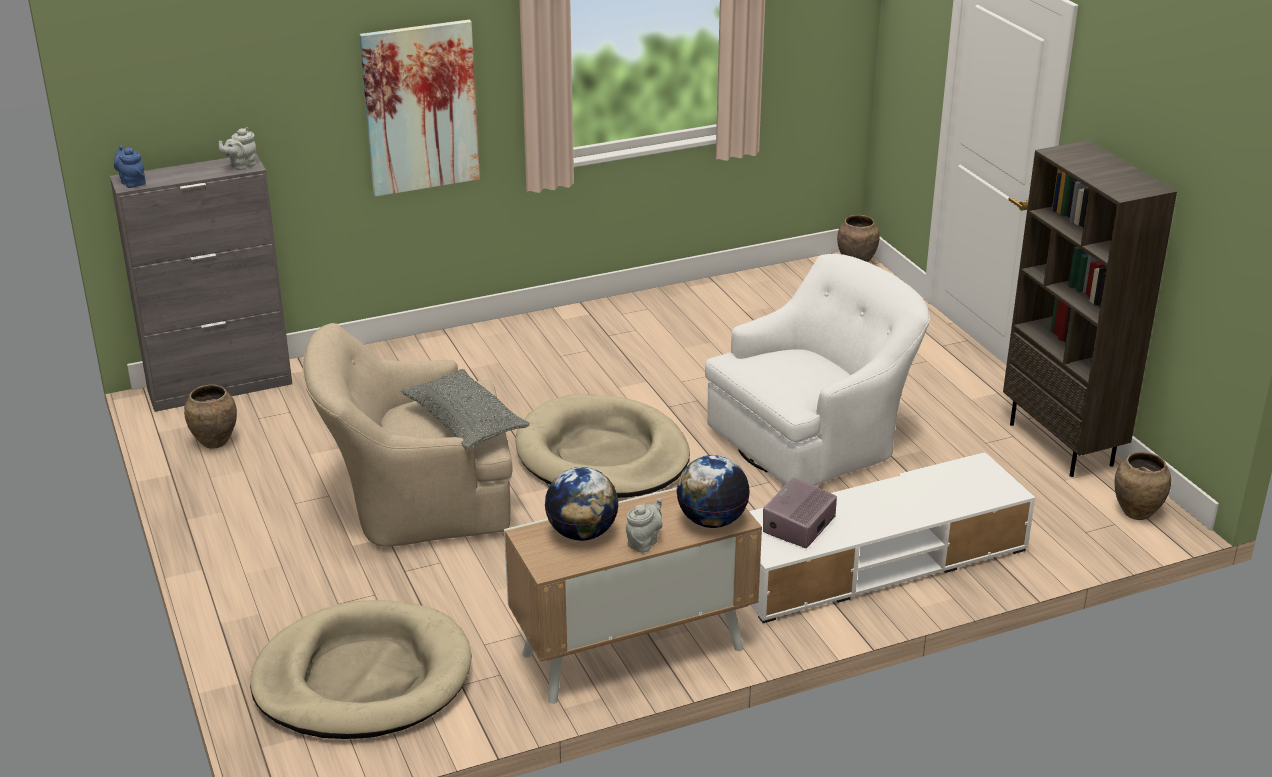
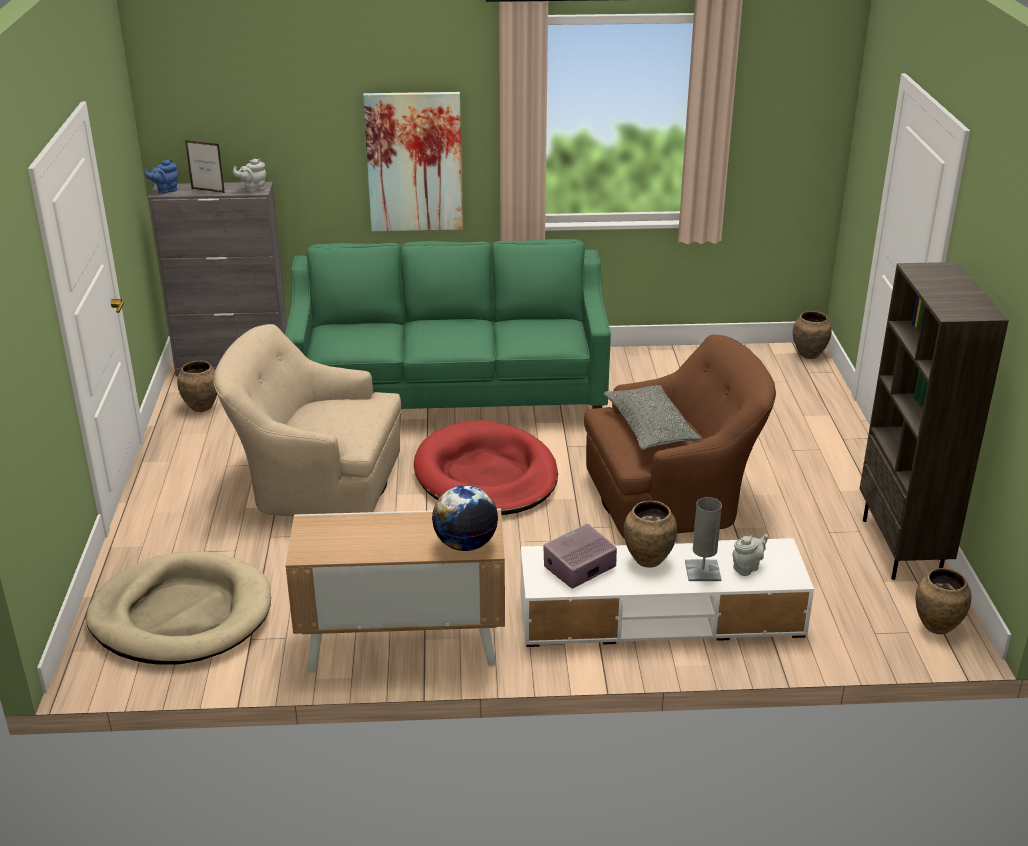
camera: 20 degrees right, 0 degrees up
blue teapot [114,145,146,188] -> blue teapot turned 105 degrees counterclockwise [145,159,178,194]
grey pillow [401,369,530,450] -> grey pillow moved to [604,385,702,450]
beige dog bed [515,394,690,498] -> red dog bed [414,420,558,515]
globe [545,467,619,541] -> none
grey teapot [626,498,662,553] -> grey teapot moved to [733,534,768,576]
white armchair [705,254,930,486] -> brown armchair [584,335,776,539]
none -> picture frame [185,140,225,193]
none -> green sofa [285,239,611,409]
none -> brown vase [624,501,677,568]
none -> grey table lamp [685,497,722,581]

